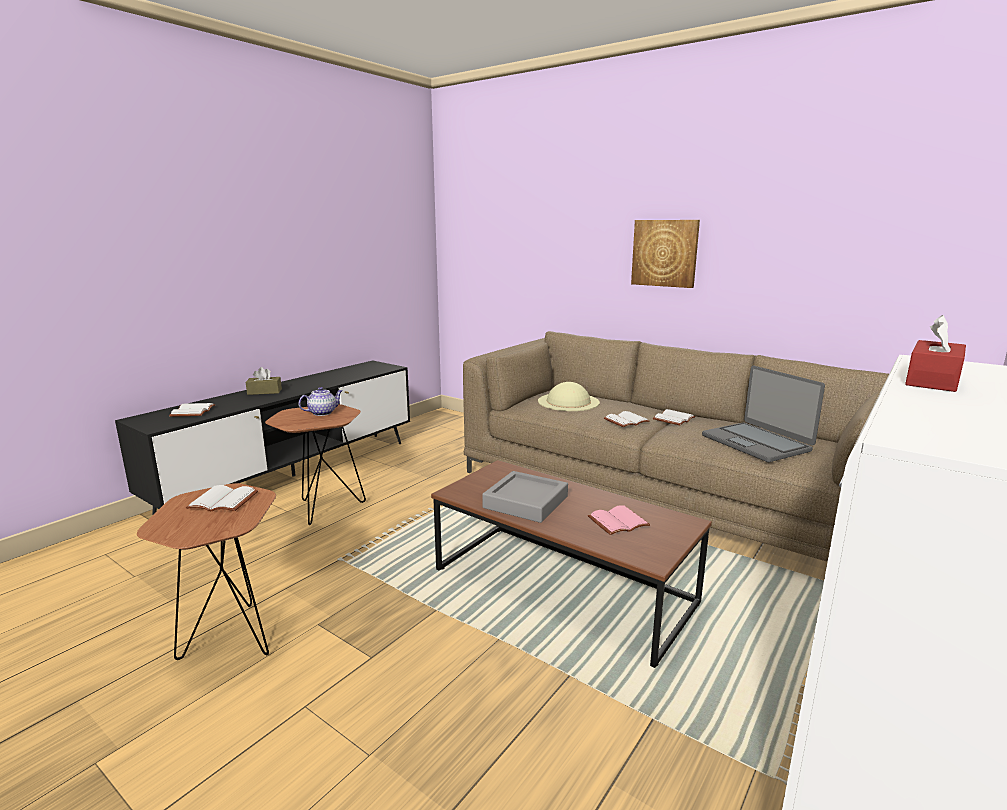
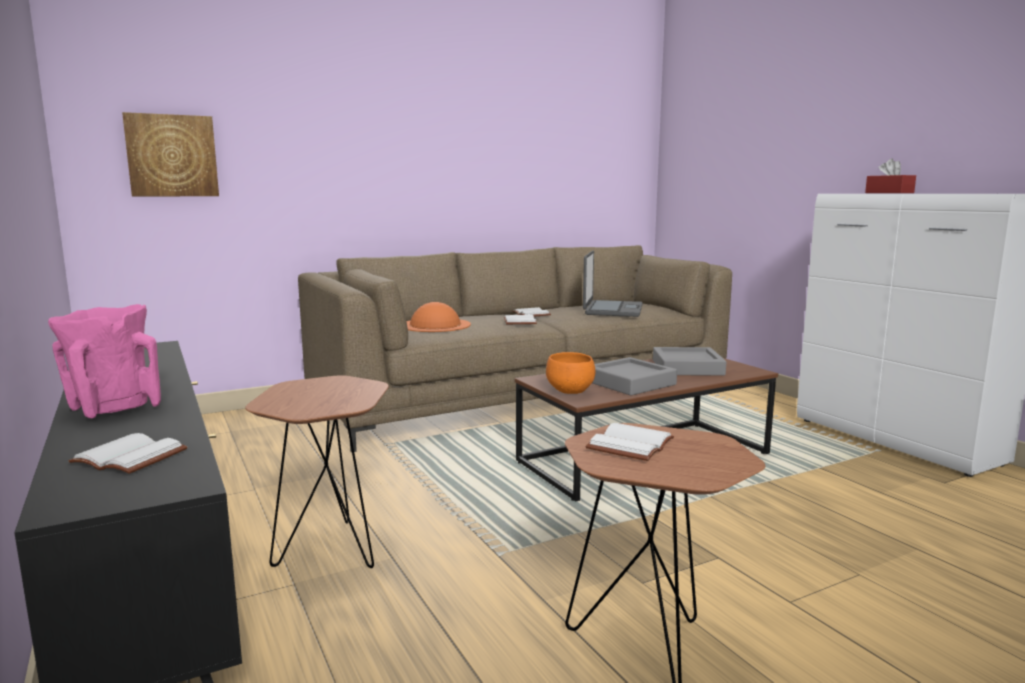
camera: 65 degrees left, 5 degrees down
brown tissue box [246,367,282,395] -> pink vase [48,304,161,418]
teapot [299,387,343,416] -> none
beige hat [538,382,600,411] -> orange hat [407,302,471,332]
pink book [588,505,650,535] -> grey tray [653,347,726,376]
picture [631,220,700,288] -> picture moved to [122,112,219,197]
laptop [702,366,825,462] -> laptop turned 75 degrees counterclockwise [583,250,643,317]
none -> orange bowl [546,352,595,394]

